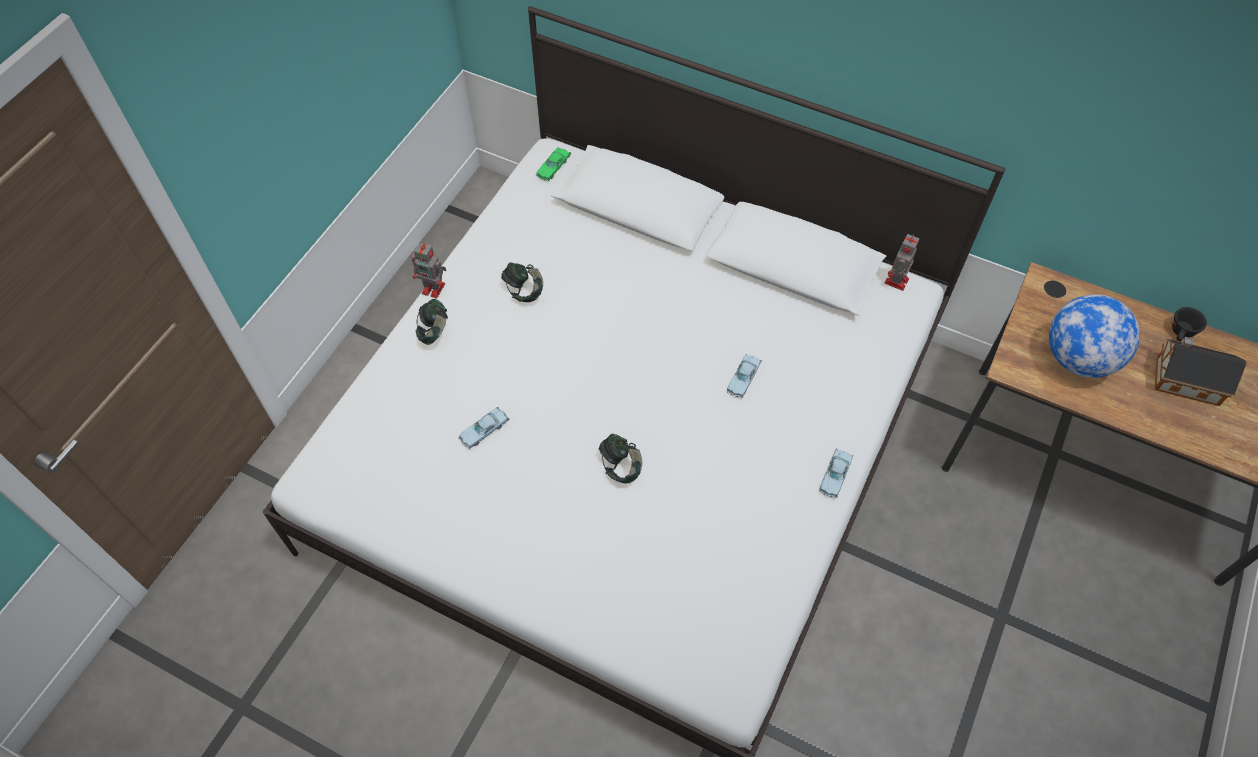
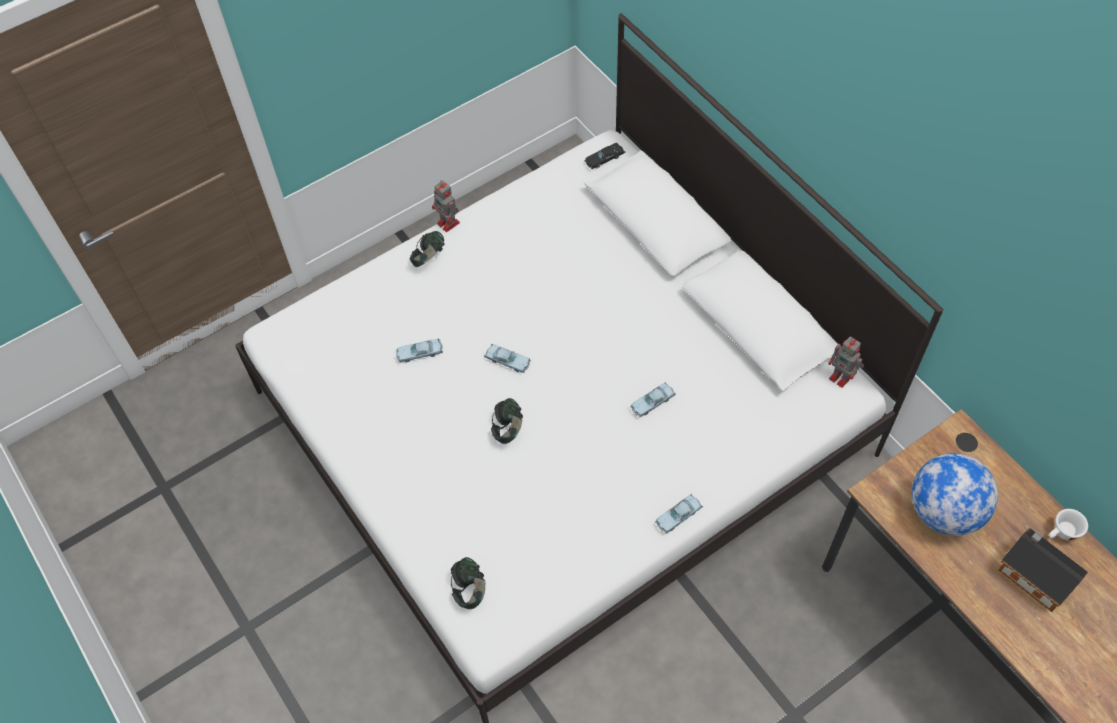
camera: 30 degrees right, 0 degrees up
headphones [501,263,543,302] -> headphones moved to [451,557,485,609]
green toy car [536,147,571,181] -> black toy car [584,143,625,169]
toy robot [885,234,919,291] -> toy robot turned 105 degrees counterclockwise [828,336,864,388]
black cup [1172,307,1207,342] -> white cup [1049,509,1088,540]
none -> blue toy car [484,344,531,373]

